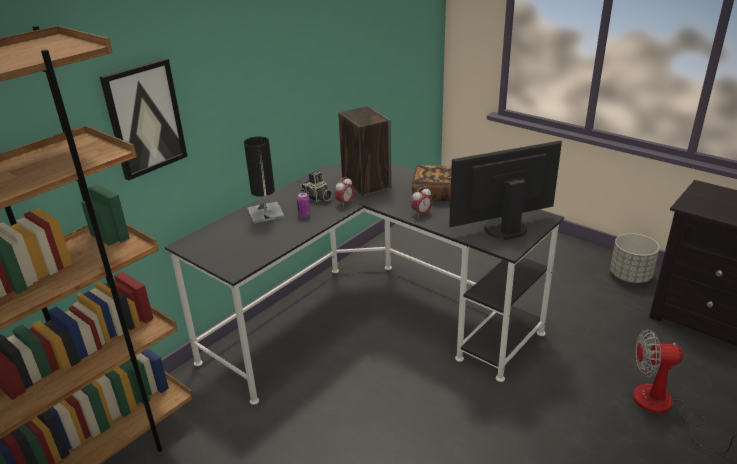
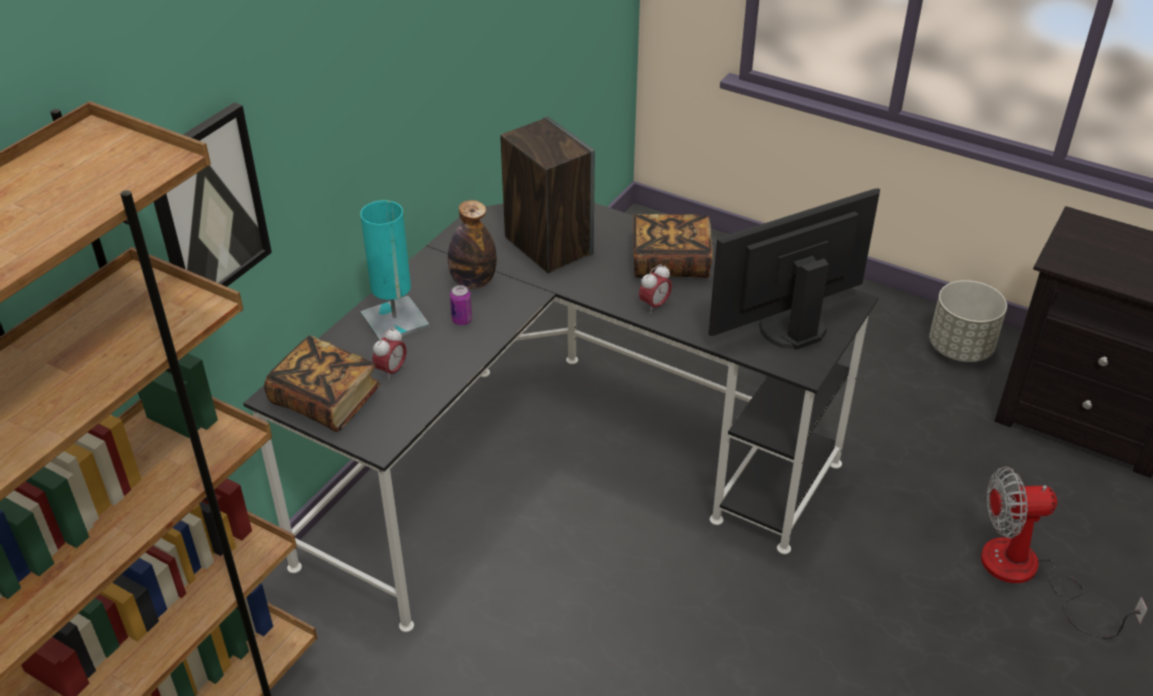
camera: 10 degrees left, 10 degrees up
black table lamp [244,136,285,224] -> turquoise table lamp [360,200,430,341]
camera [300,171,332,202] -> bottle [448,200,497,289]
alarm clock [335,177,354,206] -> alarm clock moved to [372,328,407,381]
none -> book [264,335,381,432]

